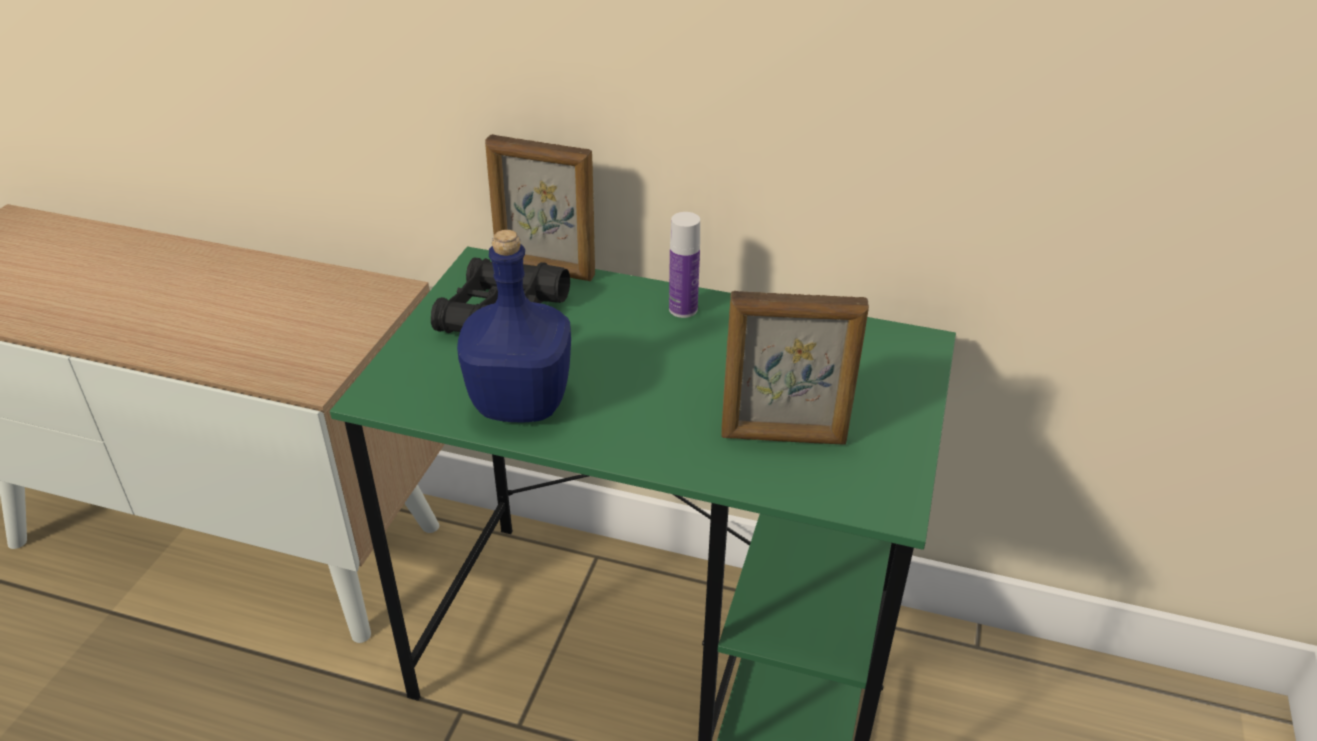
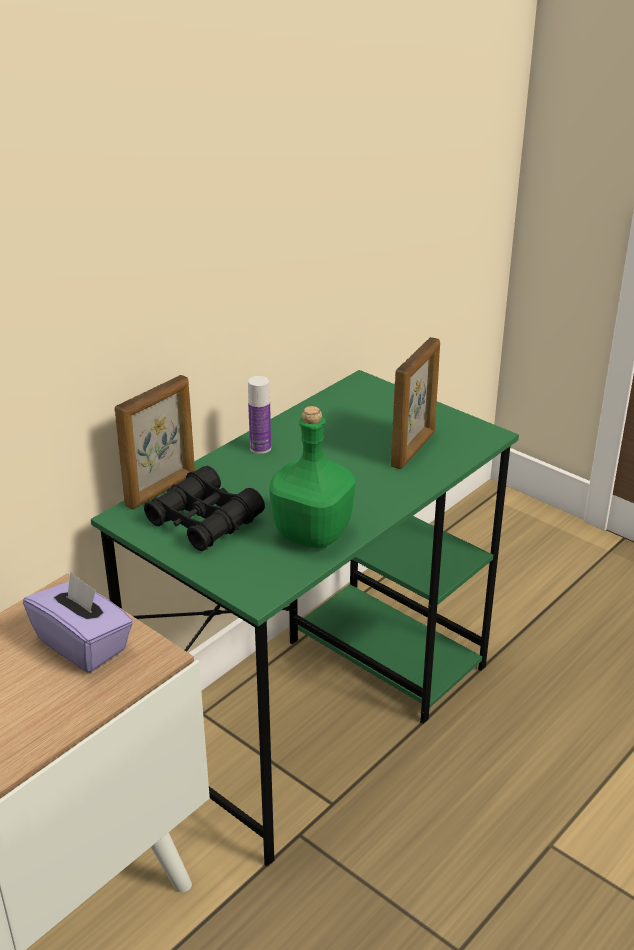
camera: 65 degrees left, 5 degrees down
blue bottle [457,230,571,422] -> green bottle [269,406,356,548]
none -> purple tissue box [23,572,133,673]

